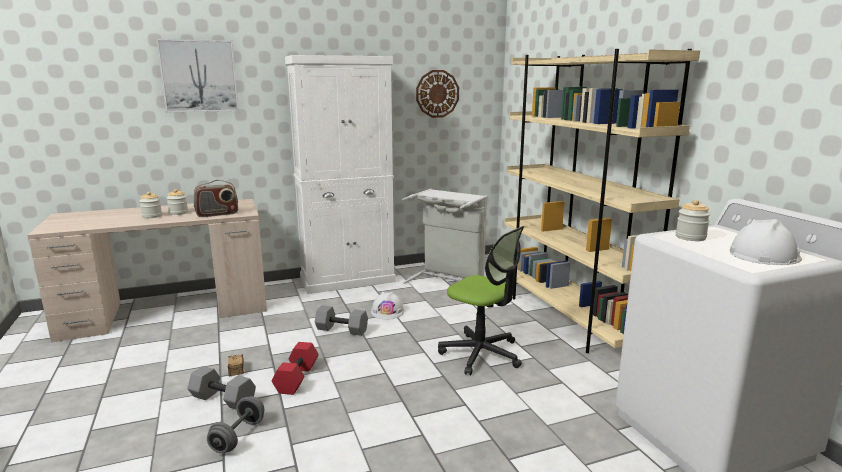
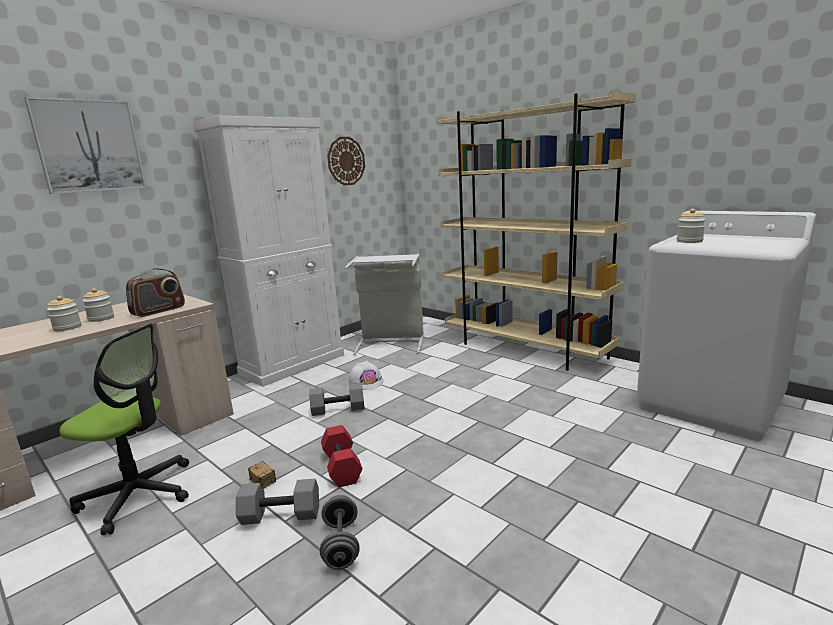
camera: 25 degrees left, 0 degrees up
office chair [438,226,524,375] -> office chair moved to [59,324,189,535]
white hard hat [729,219,802,265] -> none

